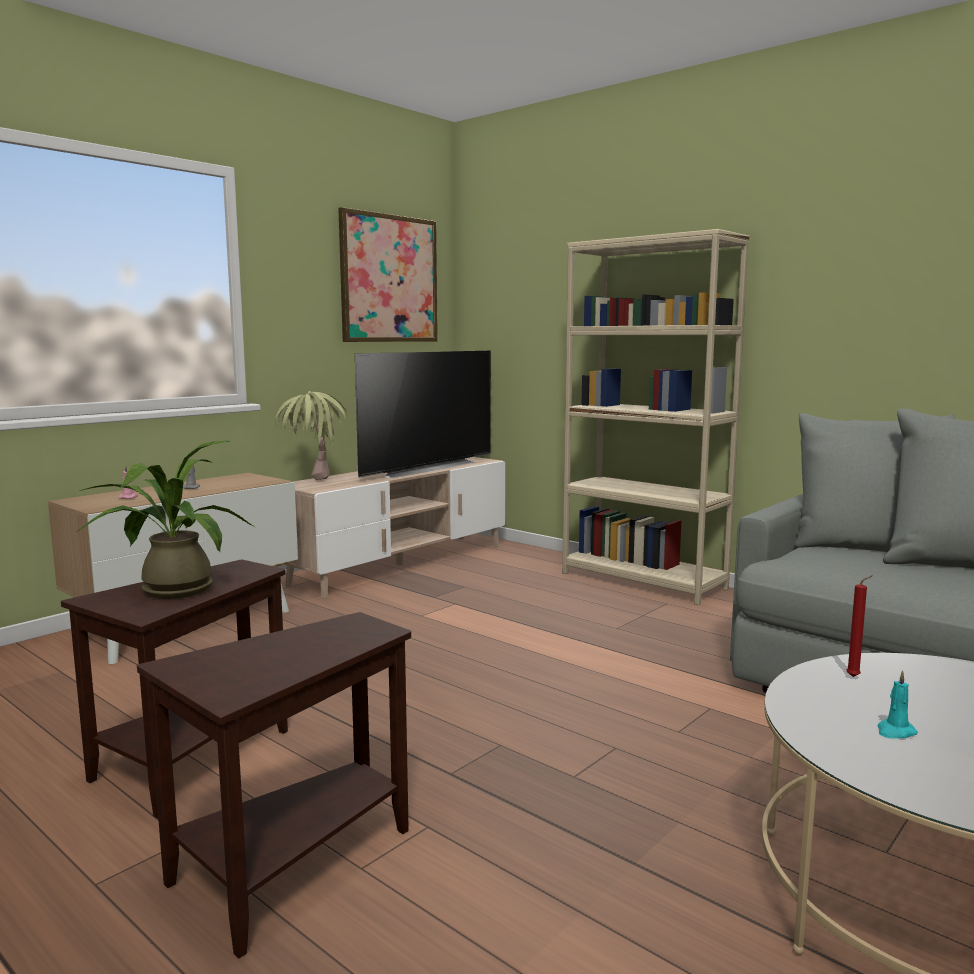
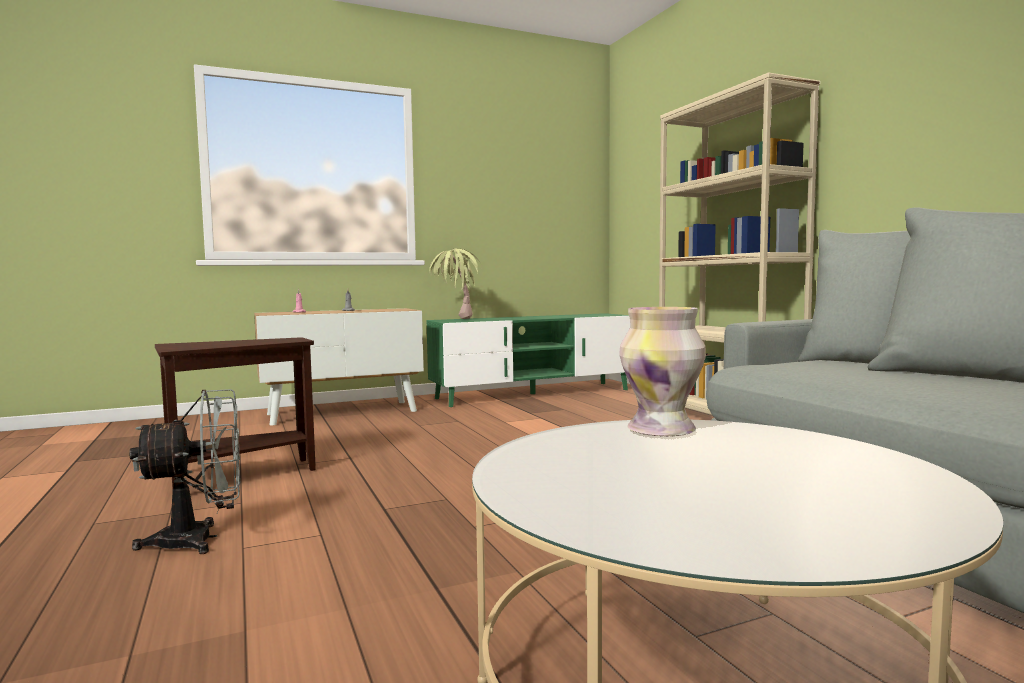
camera: 25 degrees right, 5 degrees down
potted plant [76,441,255,599] -> none
brown side table [137,612,411,959] -> grey fan [129,389,241,554]
beige tv stand [285,457,505,599] -> green tv stand [427,313,630,407]
picture [338,207,438,342] -> none
television [355,351,491,478] -> none
red candle [846,575,873,677] -> vase [619,307,706,437]
turquoise candle [877,670,918,738] -> none

